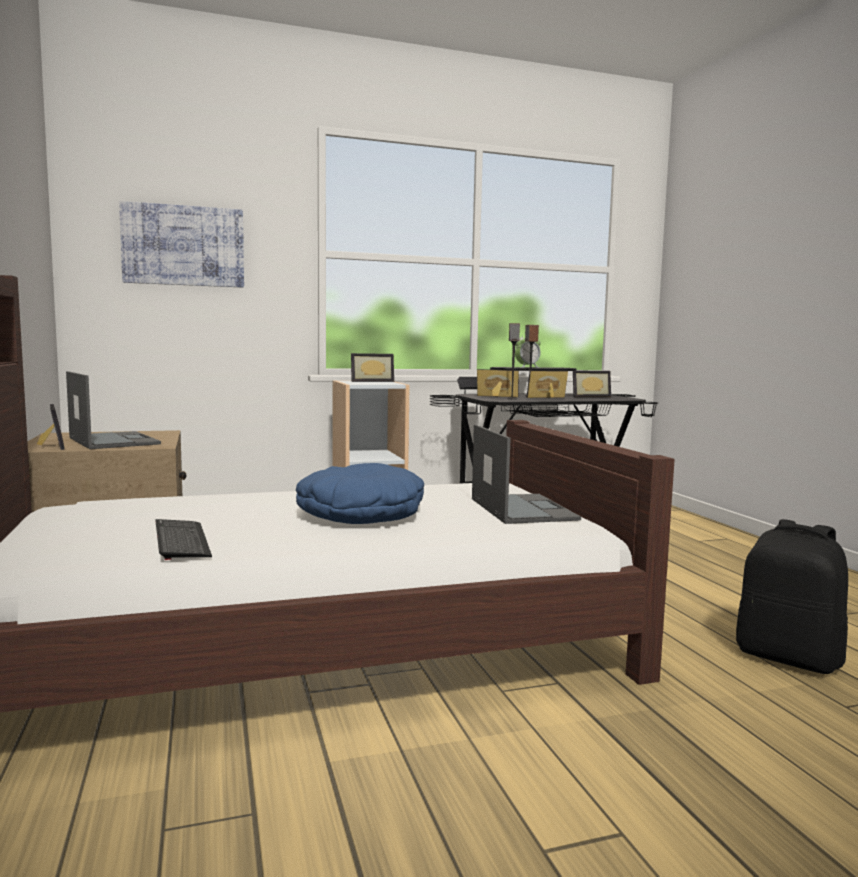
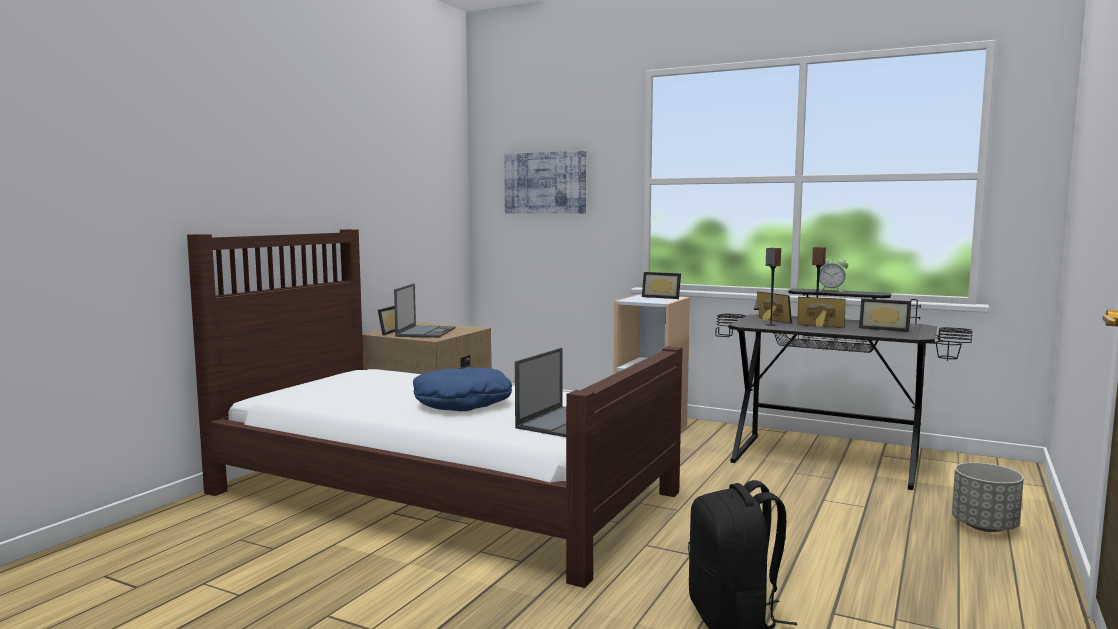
camera: 45 degrees right, 0 degrees up
keyboard [155,519,212,560] -> none
none -> grey planter [952,463,1024,532]

